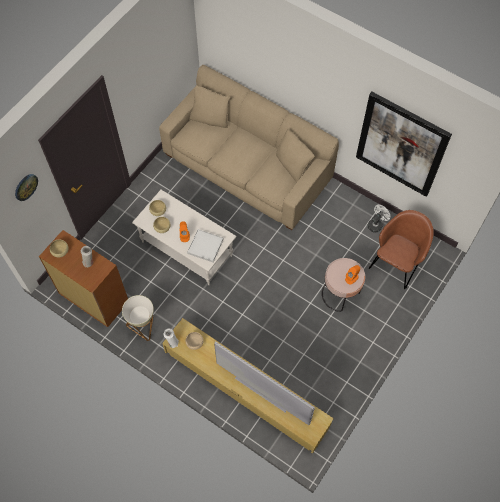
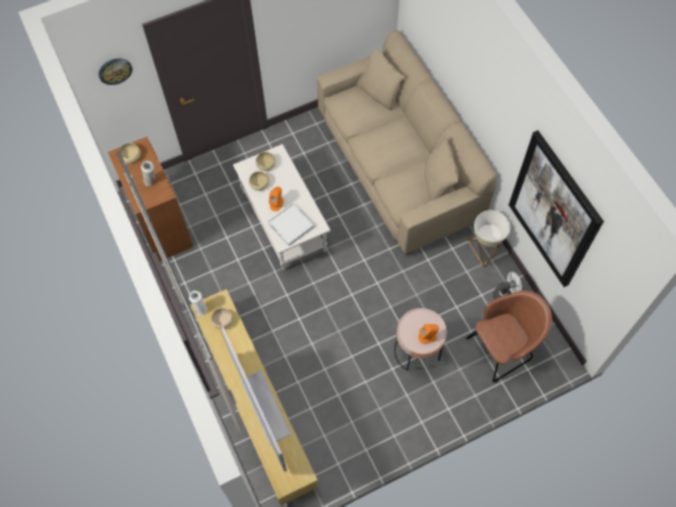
camera: 30 degrees right, 0 degrees up
planter [122,295,154,341] -> planter moved to [467,210,511,267]

